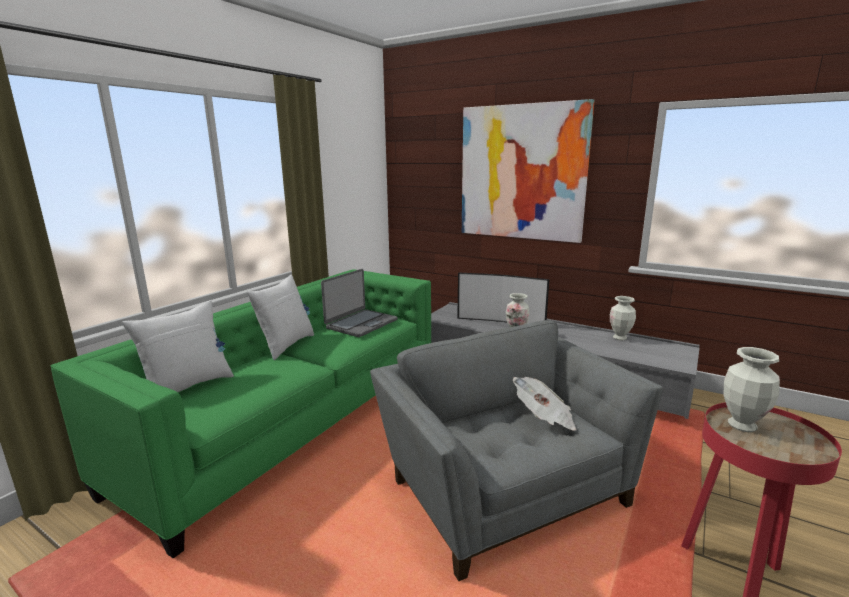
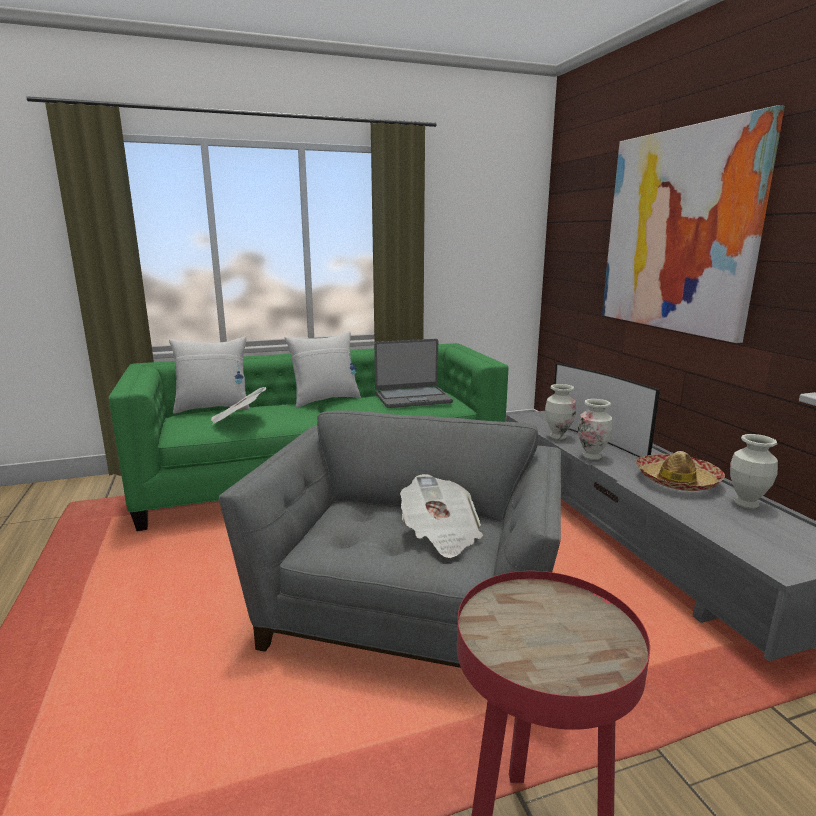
camera: 40 degrees right, 0 degrees up
vase [723,347,780,432] -> vase moved to [545,384,576,440]
none -> newspaper [211,387,266,424]
none -> hat [636,451,725,491]

